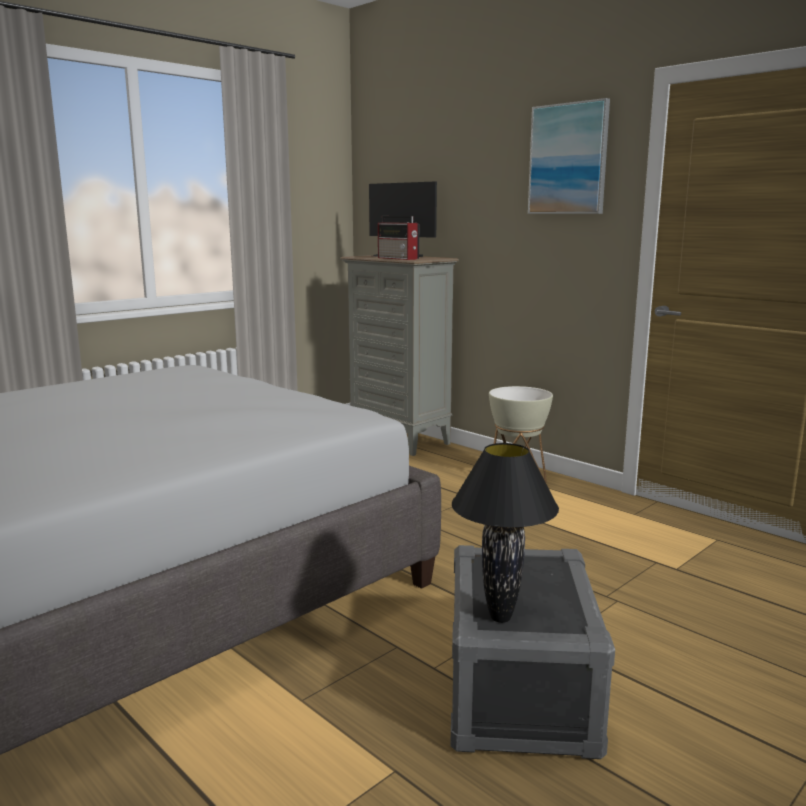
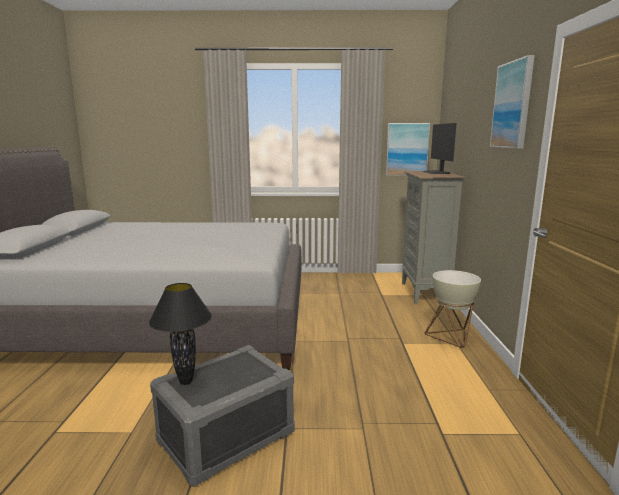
camera: 45 degrees right, 0 degrees up
radio [378,216,419,260] -> none
none -> picture [386,123,430,176]

